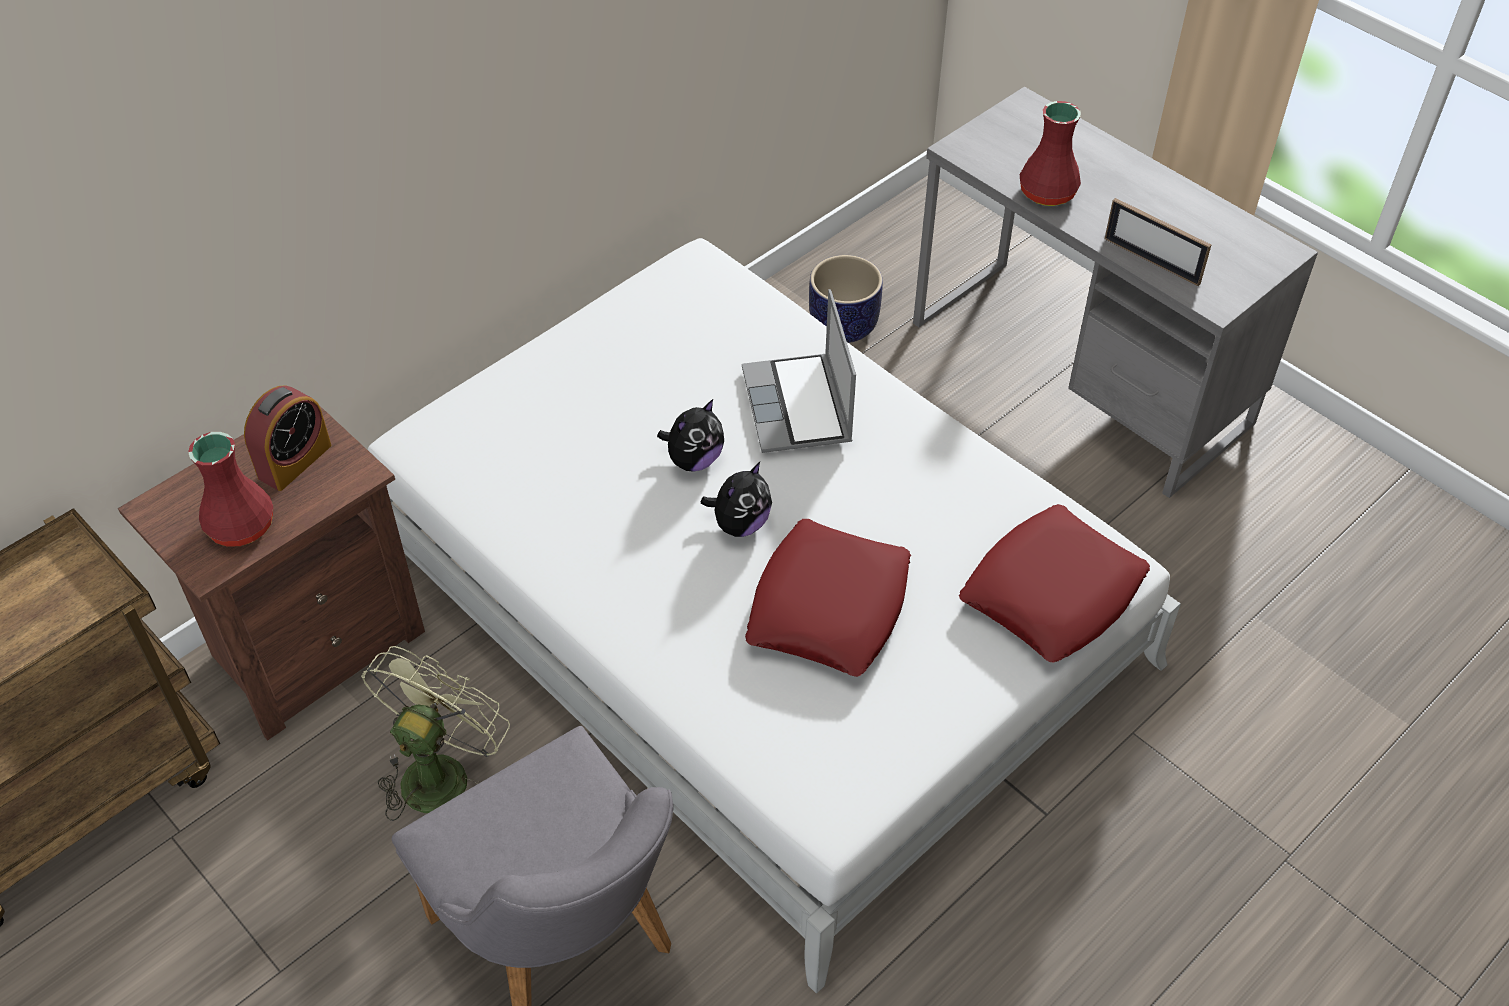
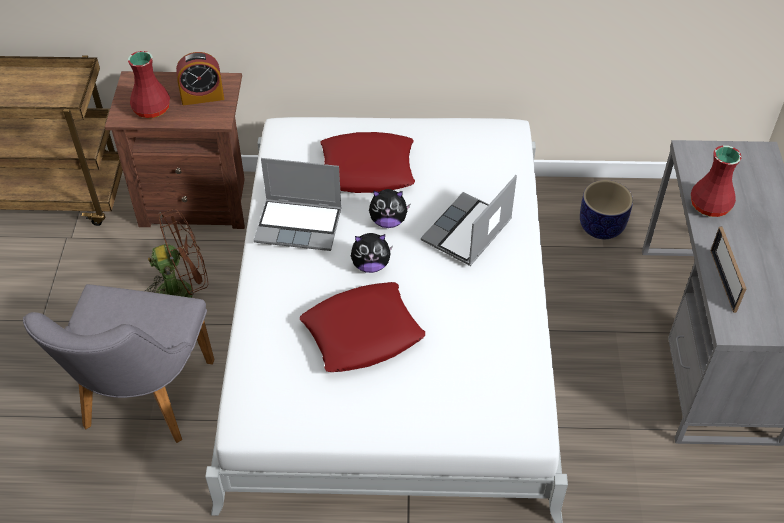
camera: 45 degrees right, 0 degrees up
green fan [361,646,510,821] -> brown fan [145,209,208,298]
red pillow [959,504,1150,662] -> red pillow moved to [320,132,415,193]
none -> laptop [254,158,342,251]

